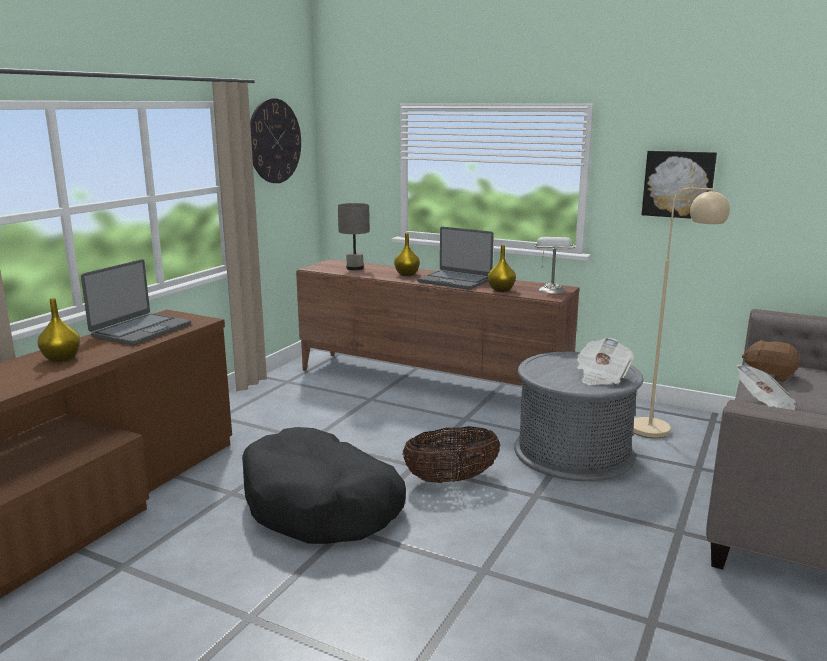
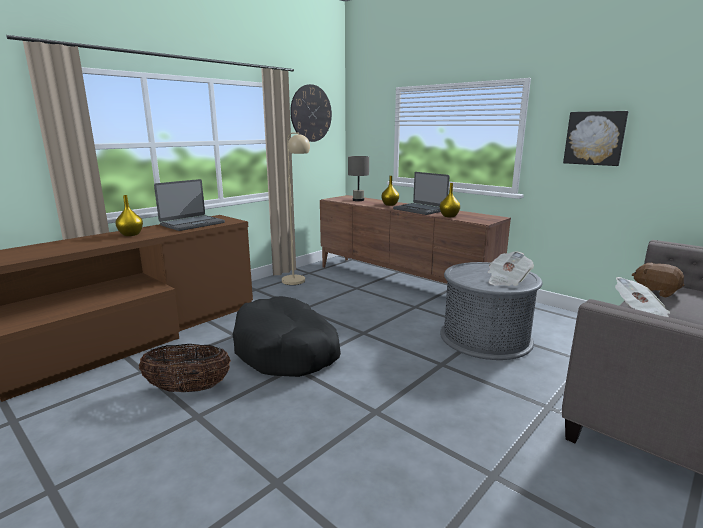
camera: 15 degrees right, 0 degrees up
basket [402,426,500,483] -> basket moved to [139,344,231,393]
white table lamp [534,237,575,294] -> none
beige floor lamp [633,187,730,438] -> beige floor lamp moved to [282,132,310,285]

